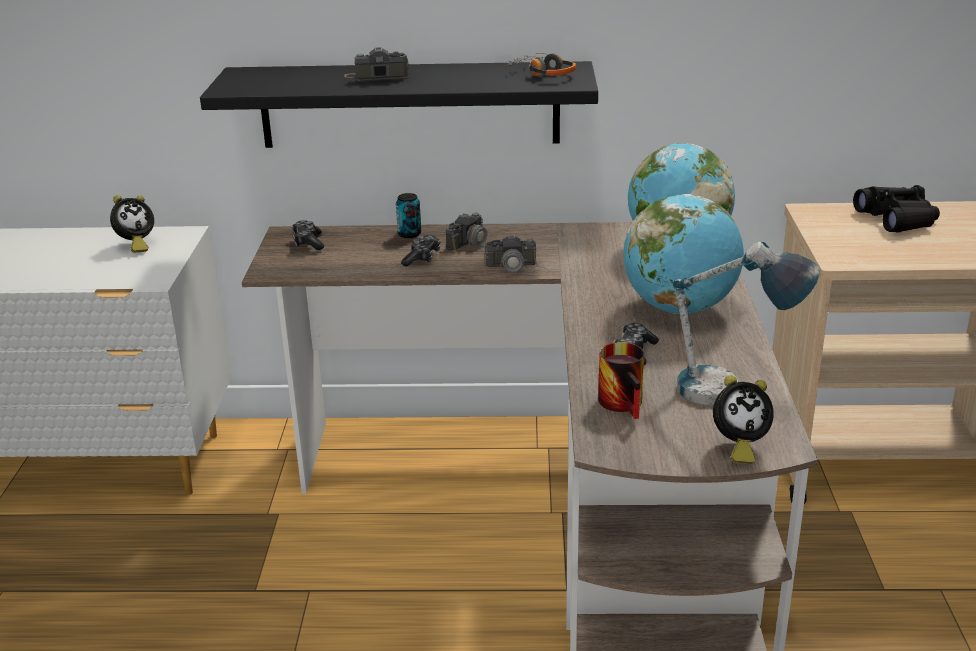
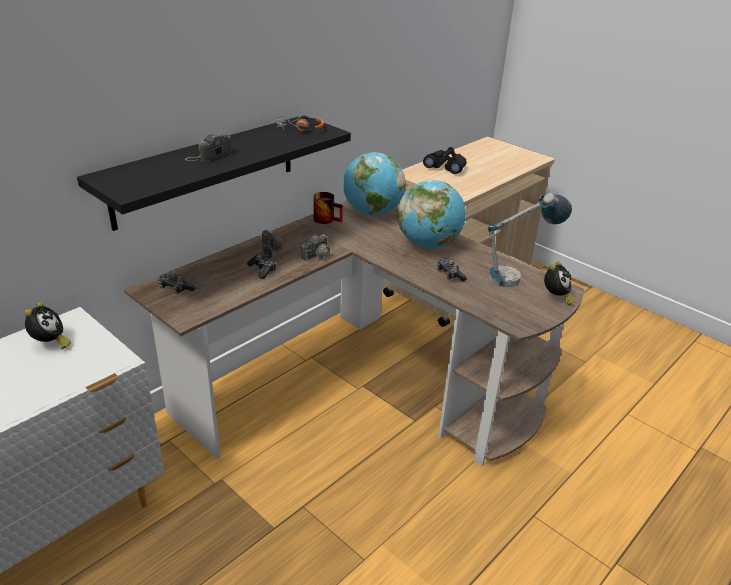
camera: 50 degrees left, 5 degrees up
can [396,193,421,238] -> none
mug [598,342,644,419] -> mug moved to [314,192,343,224]

